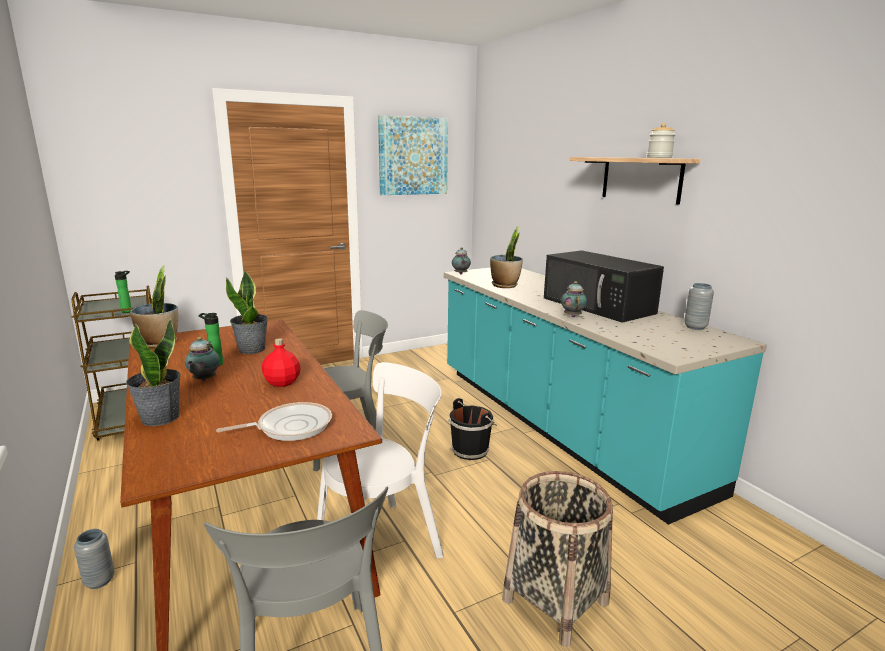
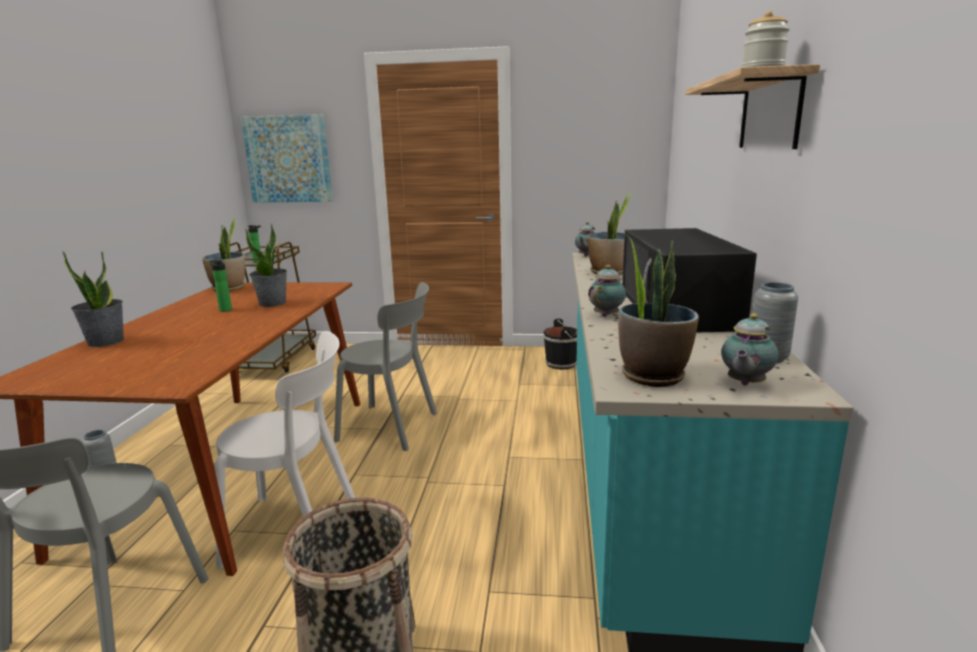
camera: 35 degrees right, 0 degrees up
teapot [185,337,220,381] -> teapot moved to [721,313,779,386]
frying pan [216,402,332,441] -> none
red bottle [262,338,301,387] -> none
picture [378,115,448,195] -> picture moved to [241,114,333,203]
black bucket [448,398,497,460] -> black bucket moved to [543,319,577,370]
none -> potted plant [618,235,699,387]

